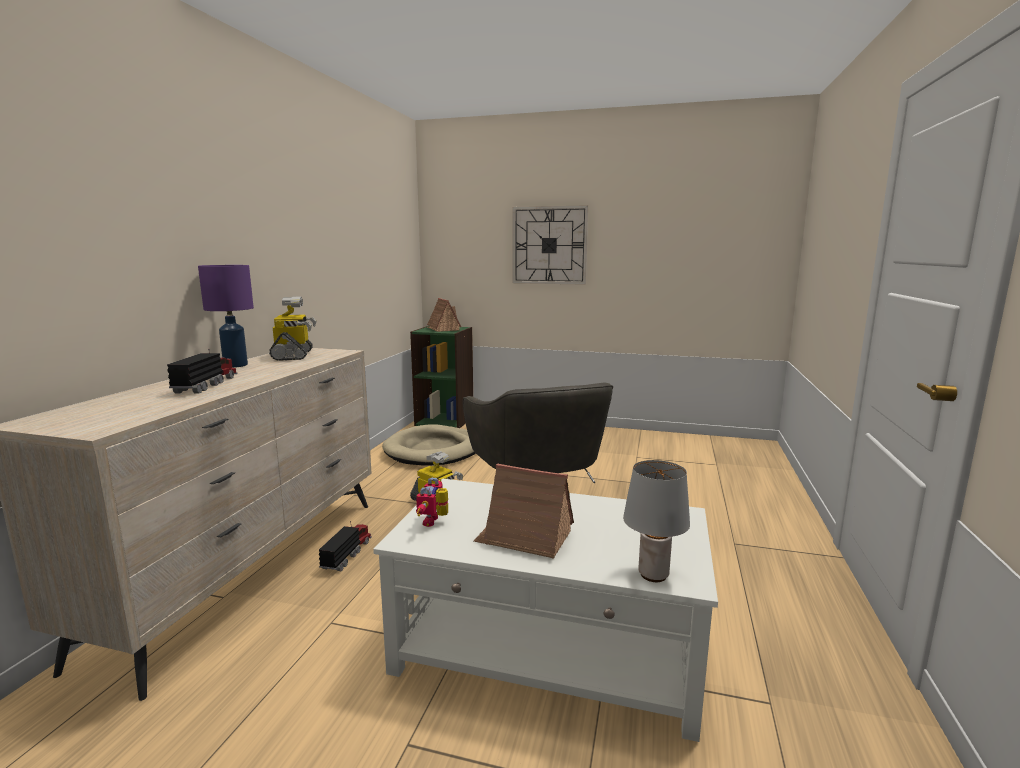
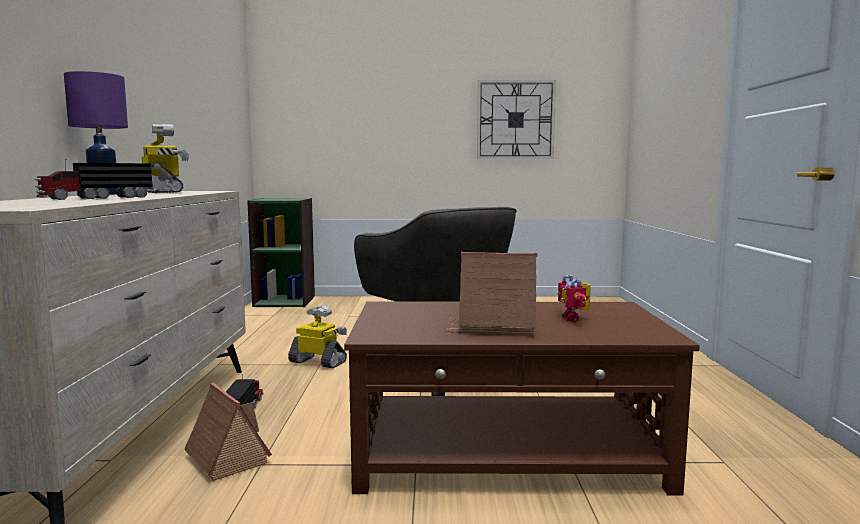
camera: 15 degrees left, 5 degrees down
toy truck [167,349,238,394] -> toy truck turned 120 degrees counterclockwise [34,159,153,200]
white coffee table [373,479,718,742] -> brown coffee table [344,301,700,496]
beige dog bed [382,424,476,466] -> none
toy robot [416,477,448,527] -> toy robot moved to [558,275,591,322]
toy house [427,298,461,332] -> toy house moved to [185,382,272,481]
wall clock [512,205,588,285] -> wall clock moved to [477,80,556,159]
grey table lamp [623,460,690,582] -> none

